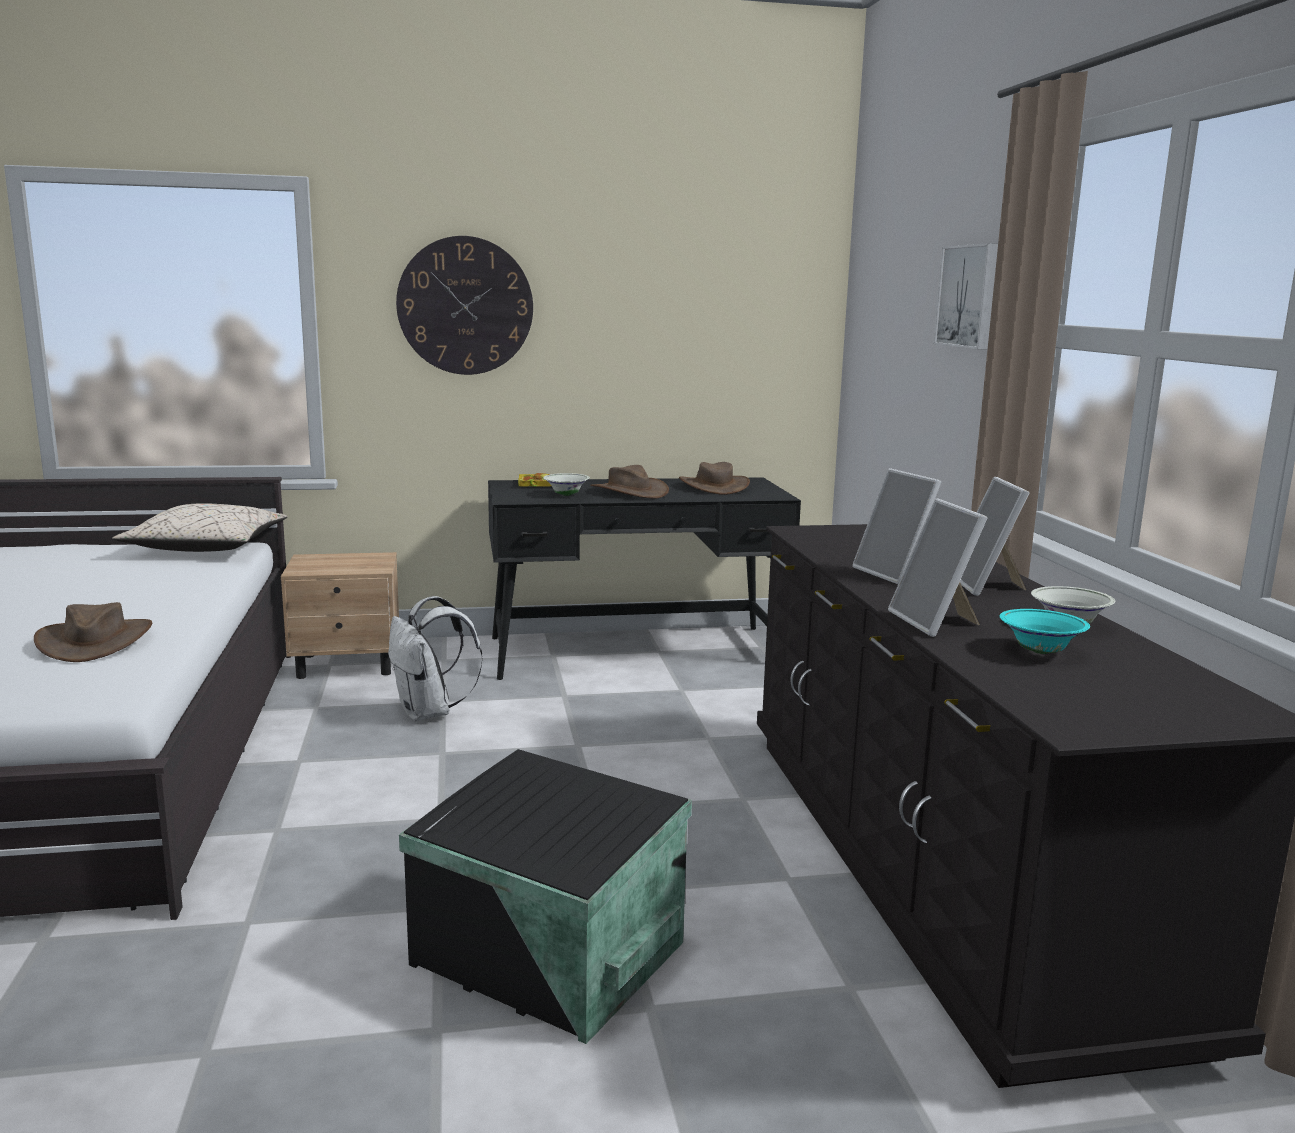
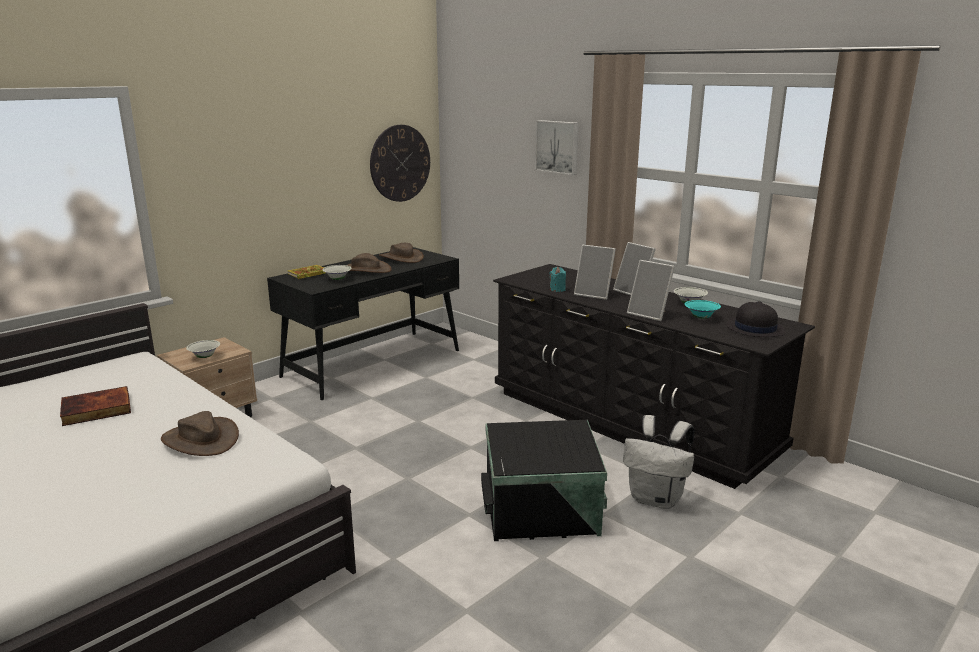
camera: 35 degrees left, 5 degrees up
beige pillow [112,503,287,552] -> none
white backpack [388,596,483,721] -> white backpack moved to [623,415,695,509]
wall clock [396,236,533,375] -> wall clock moved to [370,125,430,202]
none -> book [60,386,131,426]
none -> white bowl [186,340,220,358]
none -> turquoise candle [550,267,566,292]
none -> black hat [727,301,785,337]

